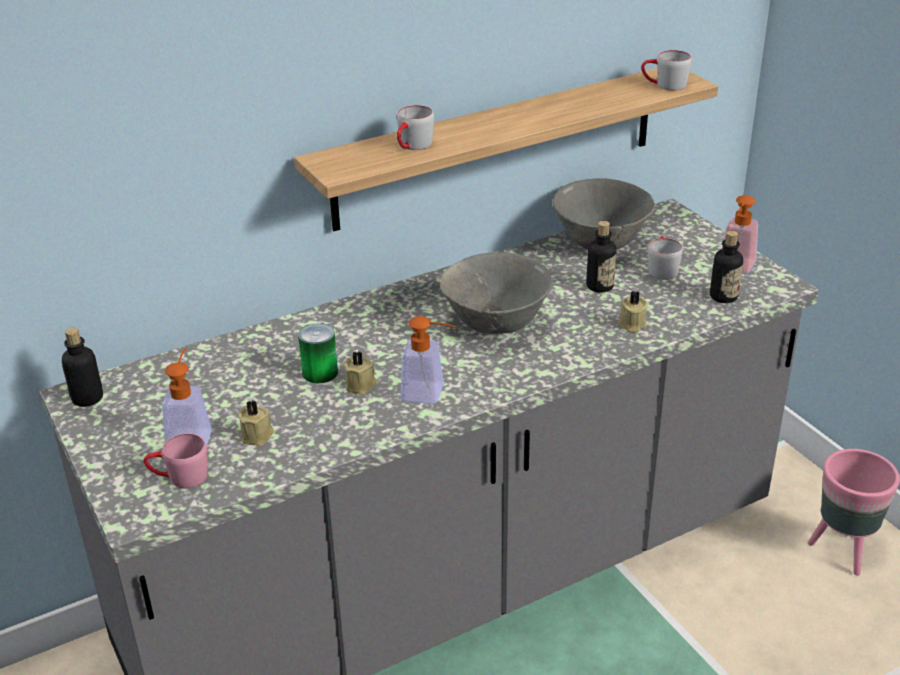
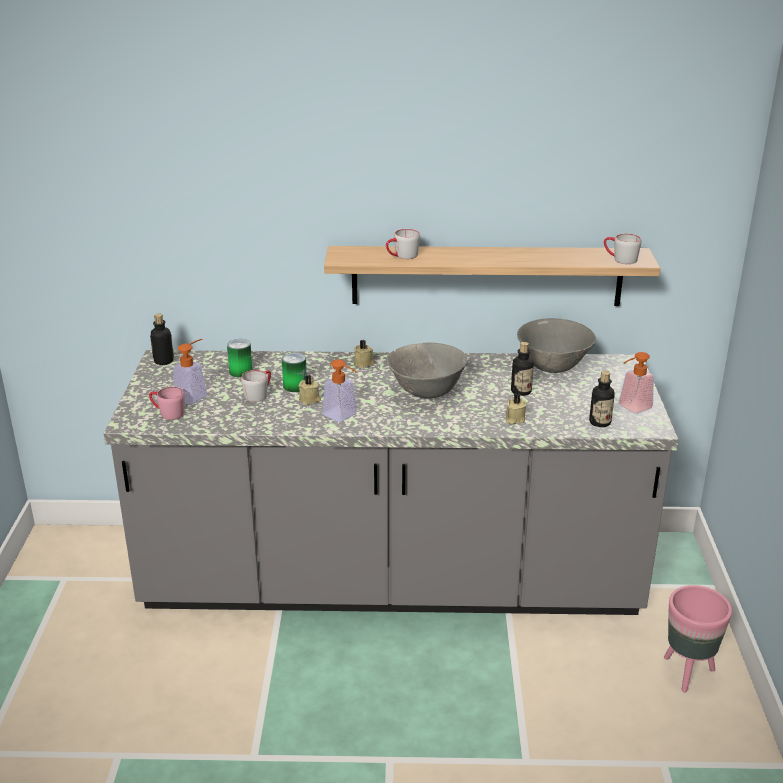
camera: 30 degrees right, 5 degrees down
beige candle [238,400,275,446] -> beige candle moved to [354,340,374,368]
grey mug [648,236,683,280] -> grey mug moved to [241,370,271,402]
none -> can [227,339,253,377]

